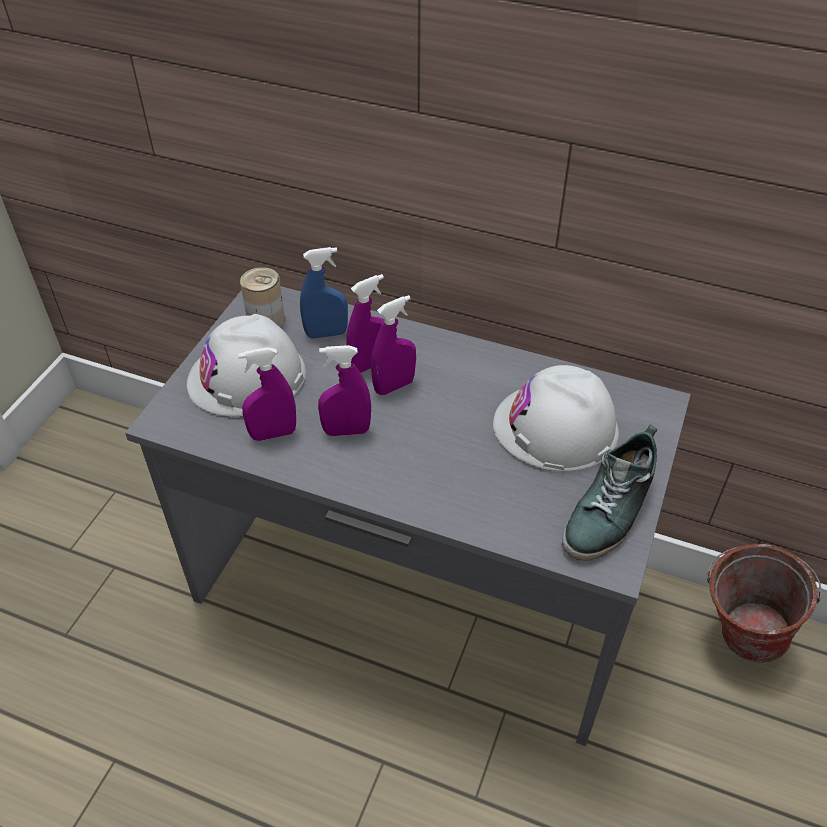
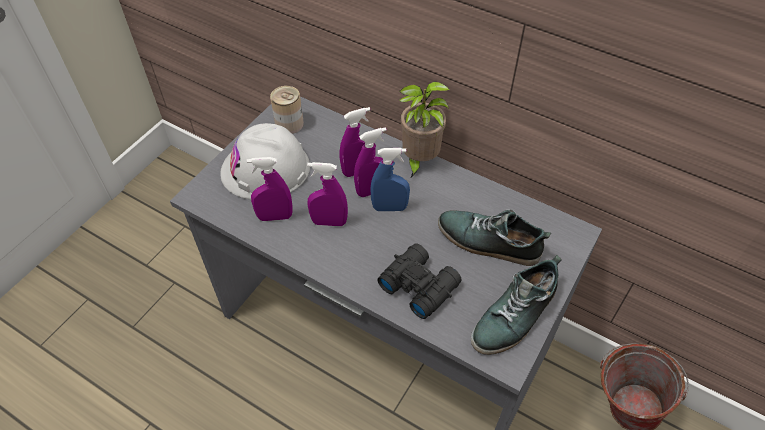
camera: 10 degrees right, 5 degrees up
blue spray bottle [300,247,348,338] -> blue spray bottle moved to [370,148,410,211]
white hard hat [493,365,619,471] -> shoe [438,209,551,266]
none -> black binoculars [377,243,462,319]
none -> potted plant [399,81,450,177]

